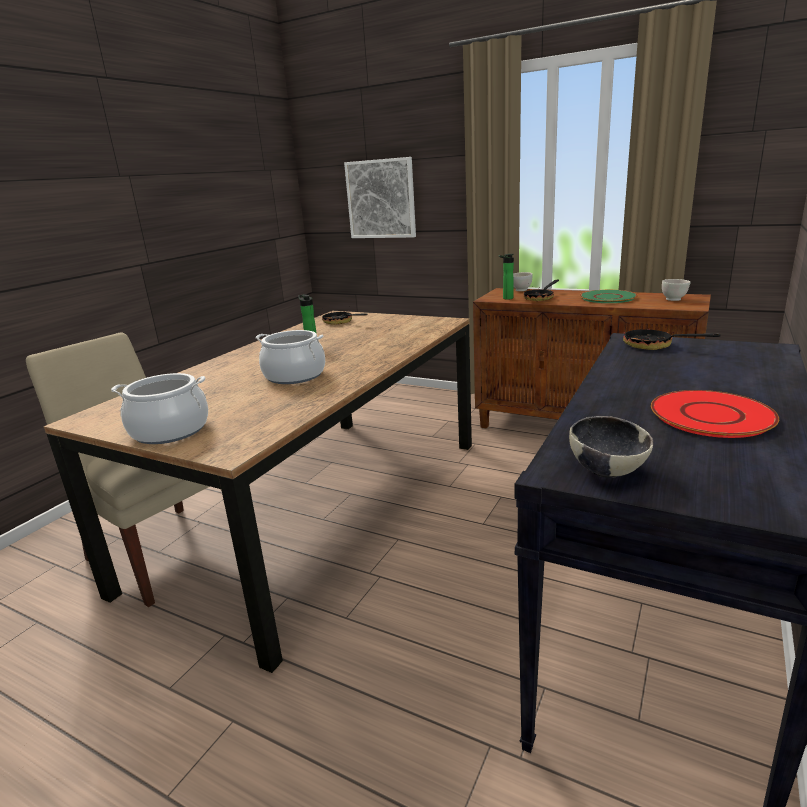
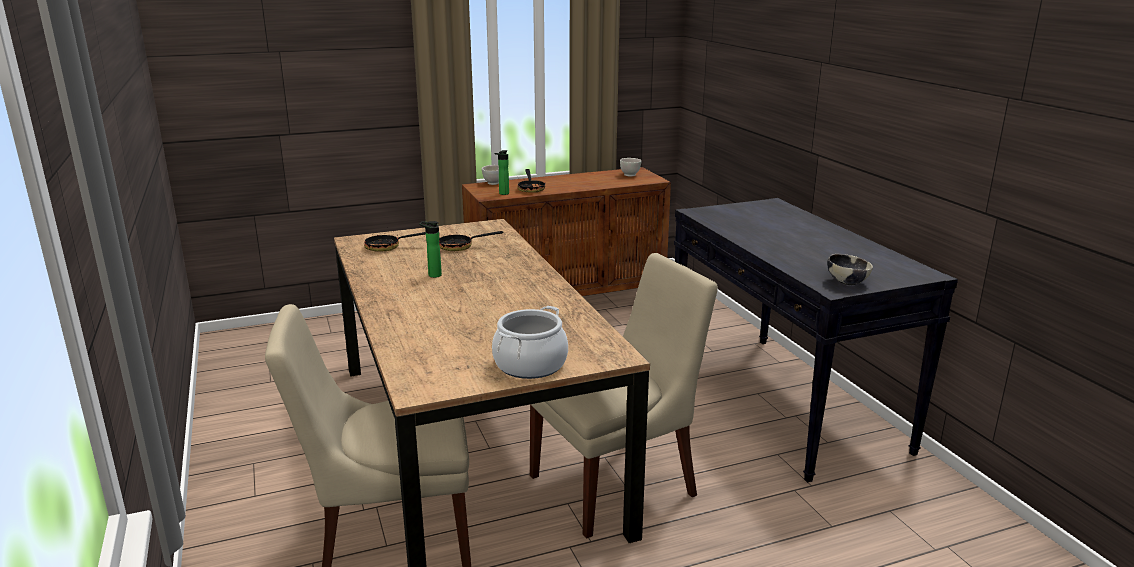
camera: 50 degrees left, 0 degrees up
cooking pot [256,330,325,384] -> none
picture [344,157,416,238] -> none
green plate [580,290,638,303] -> none
frying pan [623,327,721,350] -> frying pan moved to [439,227,503,251]
red plate [651,390,779,438] -> none
none -> beige chair [530,253,718,539]

